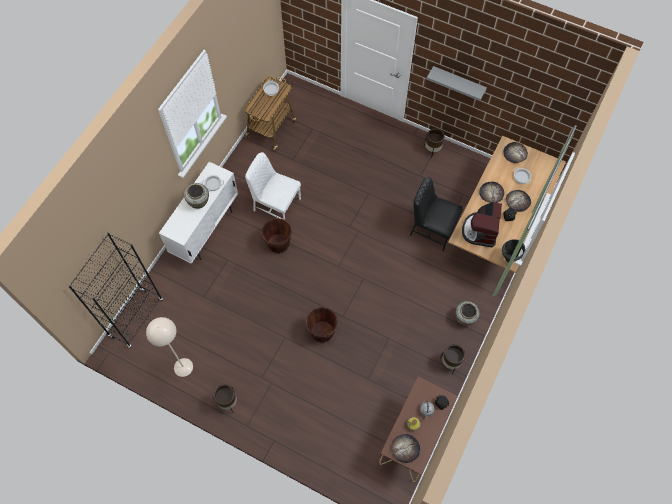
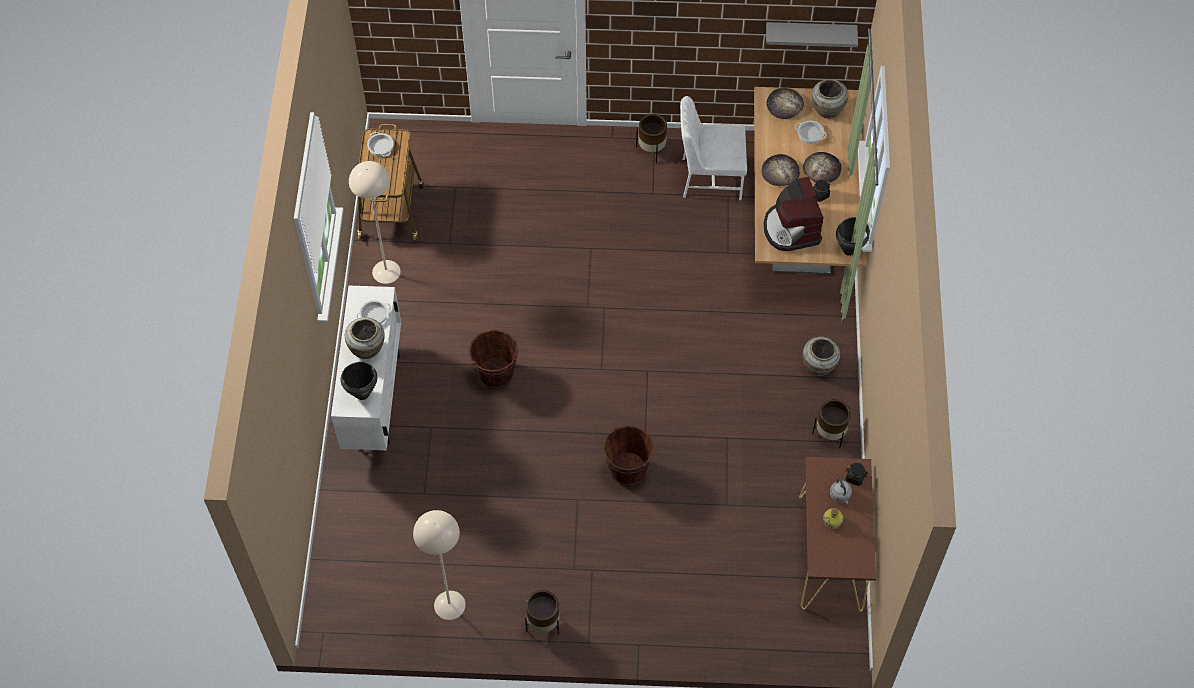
camera: 25 degrees left, 5 degrees down
black bookcase [68,233,163,348] -> none
white chair [245,152,301,220] -> white chair moved to [680,96,747,201]
bread [392,434,420,463] -> none
black chair [410,177,463,251] -> none
grey shelf [427,66,487,101] -> grey shelf moved to [766,22,858,47]
none -> black cooking pot [341,362,377,400]
none -> beige floor lamp [349,161,401,284]
none -> beige vase [812,79,848,119]

